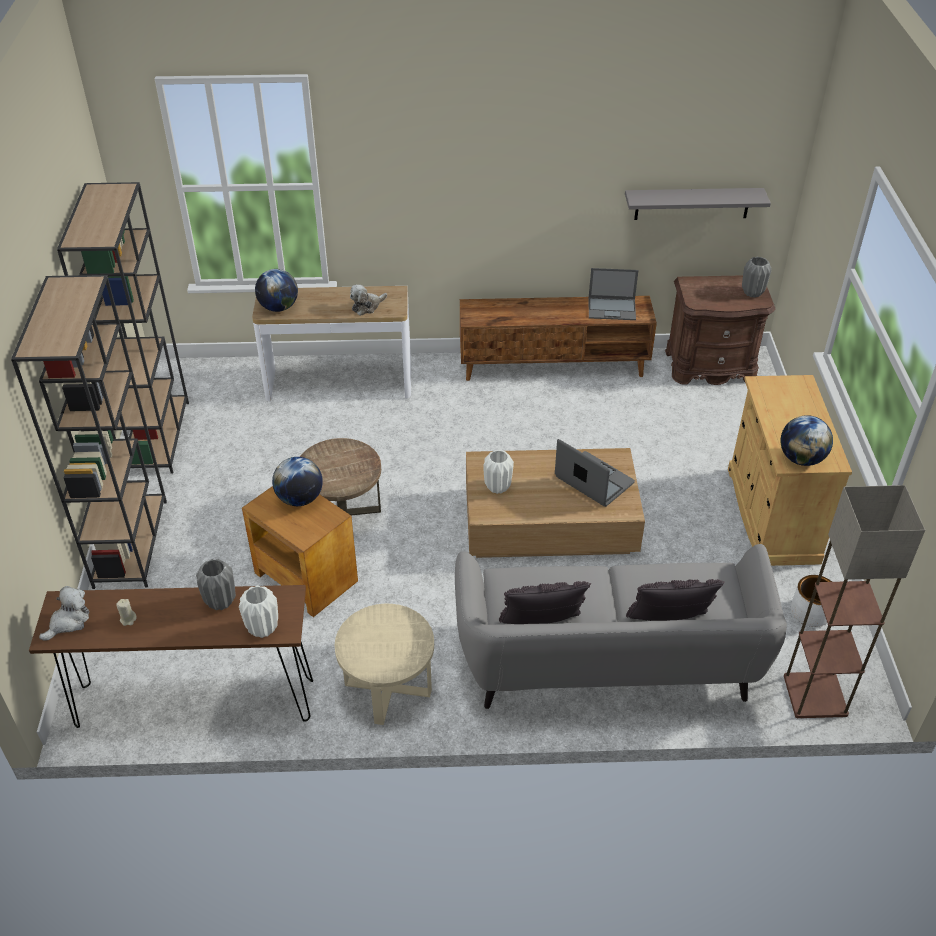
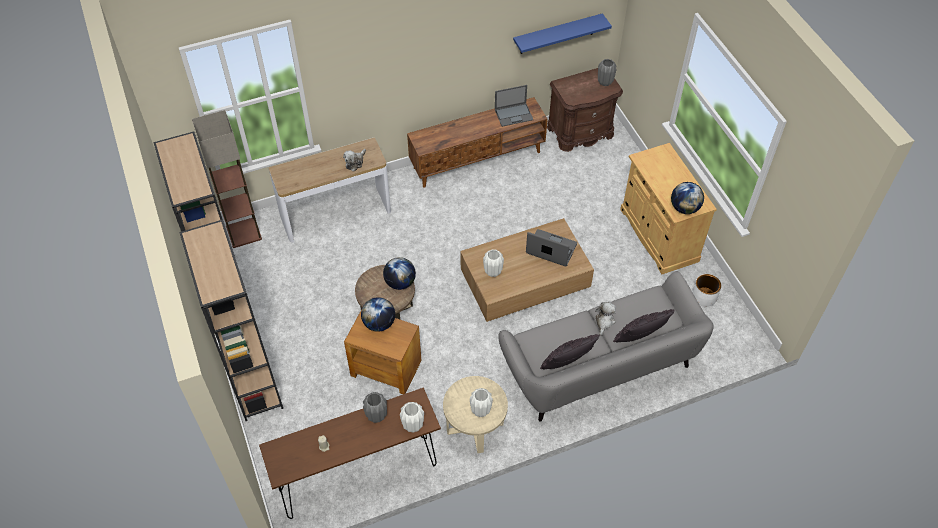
camera: 20 degrees left, 10 degrees up
plush toy [39,586,90,641] -> plush toy moved to [595,302,616,336]
globe [255,269,298,312] -> globe moved to [383,257,416,290]
grey shelf [625,188,771,220] -> blue shelf [513,13,612,54]
floor lamp [784,485,925,718] -> floor lamp moved to [192,110,262,248]
none -> white vase [470,388,493,417]

